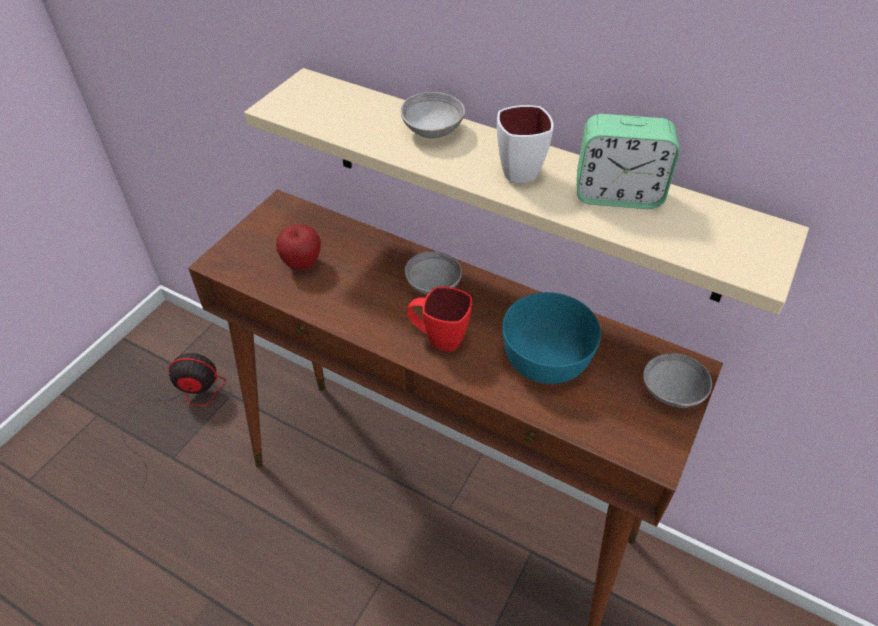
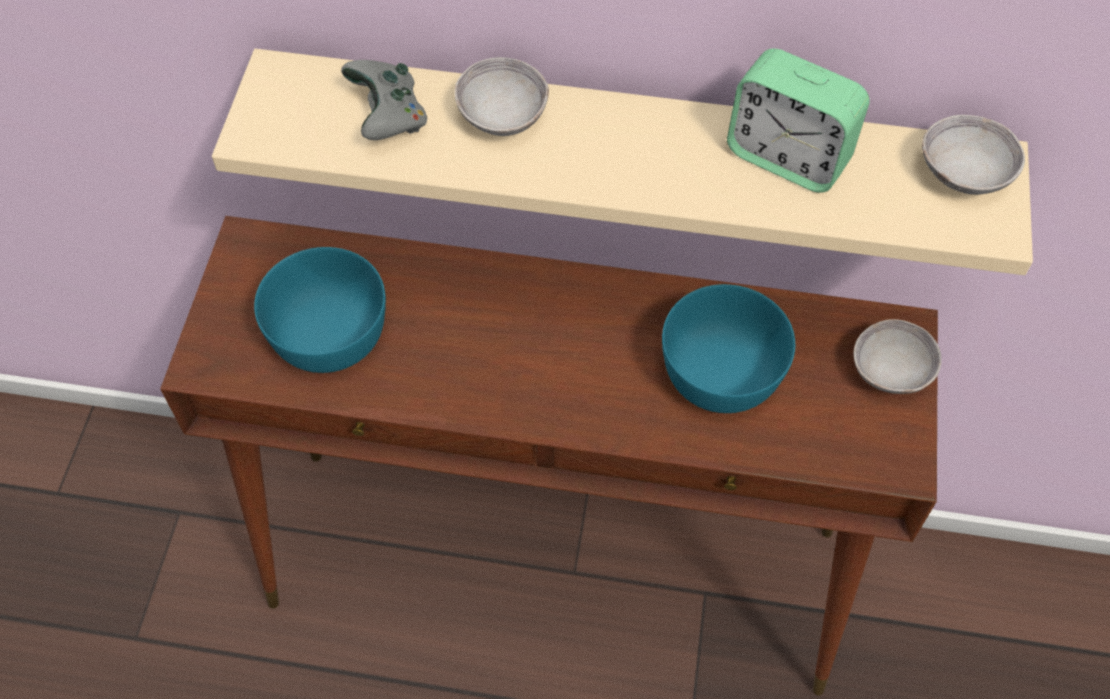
camera: 20 degrees left, 10 degrees up
fan [122,353,226,487] -> none
apple [276,225,321,270] -> turquoise bowl [254,247,386,373]
grey bowl [405,251,462,295] -> grey bowl moved to [922,115,1025,195]
red mug [407,287,472,352] -> none
white mug [497,105,554,183] -> none
alarm clock [577,114,680,209] -> alarm clock turned 45 degrees clockwise [727,48,870,193]
none -> grey game controller [341,60,427,140]

